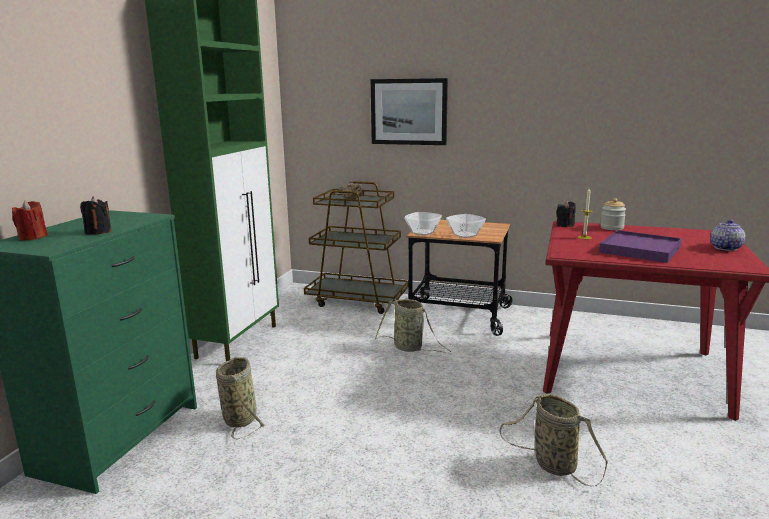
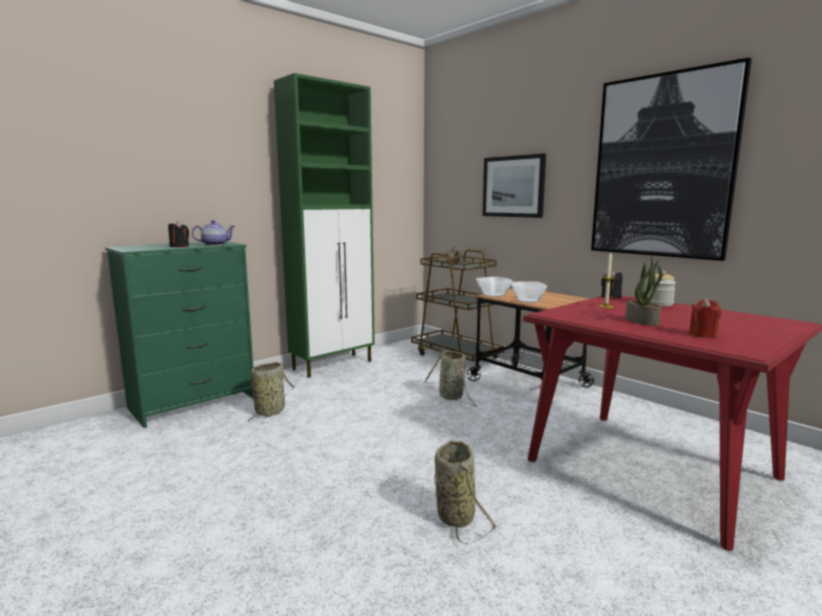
camera: 30 degrees right, 5 degrees down
red candle [12,200,47,240] -> red candle moved to [689,298,721,338]
purple tray [599,230,682,263] -> potted plant [625,256,663,326]
teapot [710,220,746,251] -> teapot moved to [192,220,235,246]
none -> picture [591,57,752,261]

